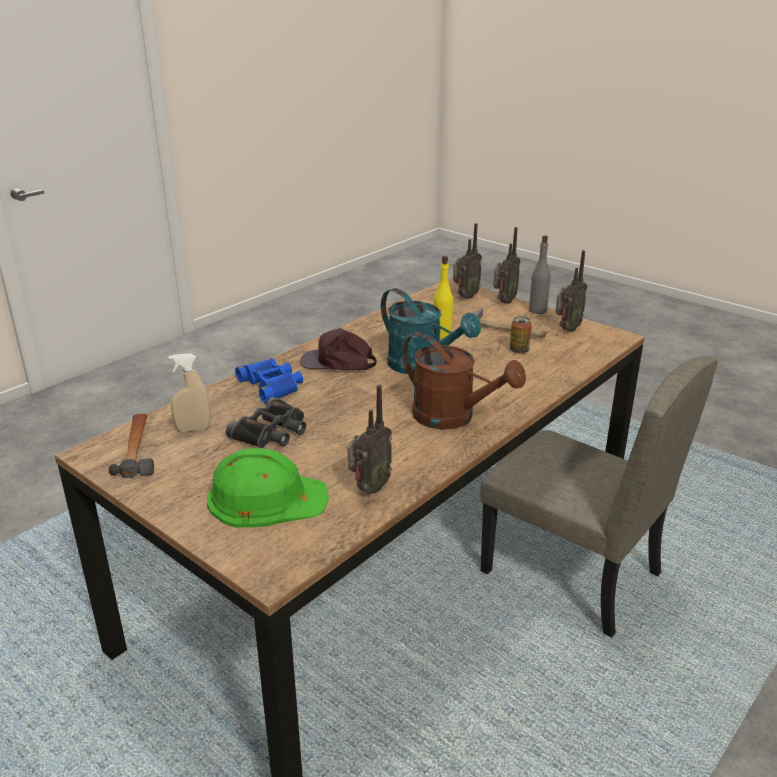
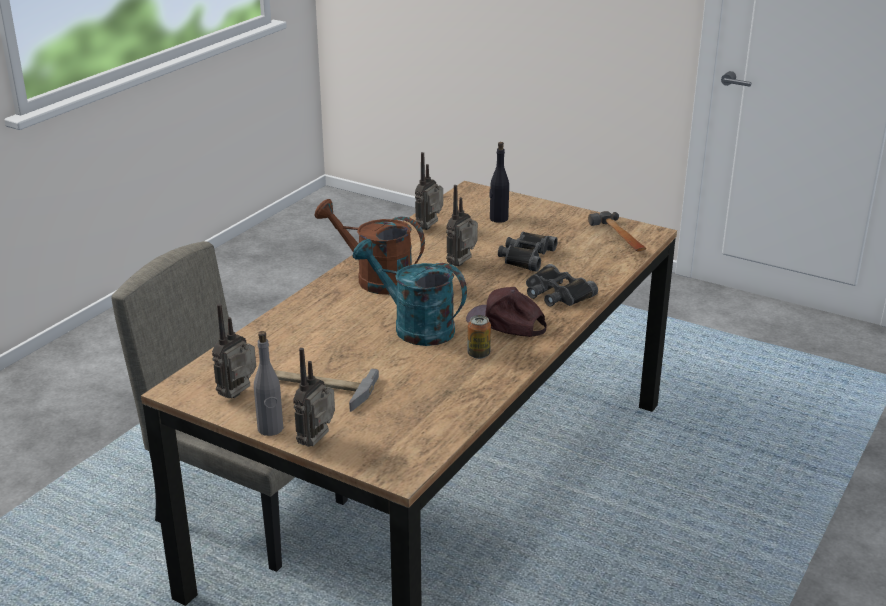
camera: 170 degrees right, 0 degrees up
beige spray bottle [169,353,211,432] -> none
green hard hat [207,448,329,527] -> black bottle [489,142,509,223]
blue binoculars [235,358,303,403] -> black binoculars [526,264,598,307]
brown cap [300,328,377,370] -> brown cap turned 150 degrees counterclockwise [466,287,547,337]
yellow bottle [434,256,453,339] -> none
radio [453,223,482,299] -> radio moved to [446,185,478,267]
can [510,316,532,354] -> can moved to [467,315,491,359]

